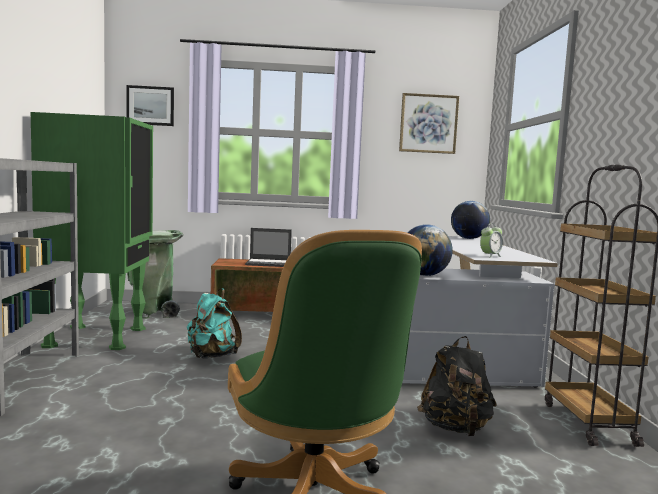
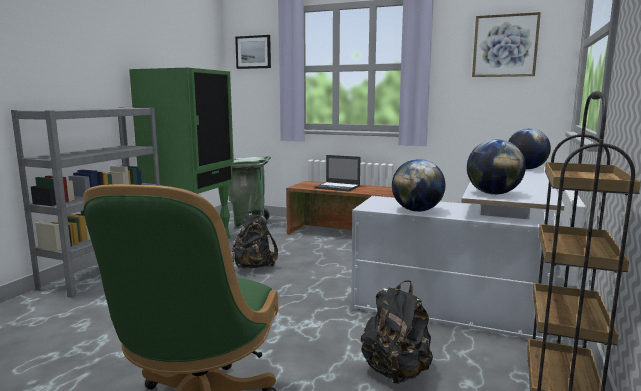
camera: 25 degrees right, 5 degrees up
turquoise backpack [187,288,242,359] -> black backpack [232,211,278,269]
alarm clock [480,223,503,258] -> globe [467,139,526,195]

